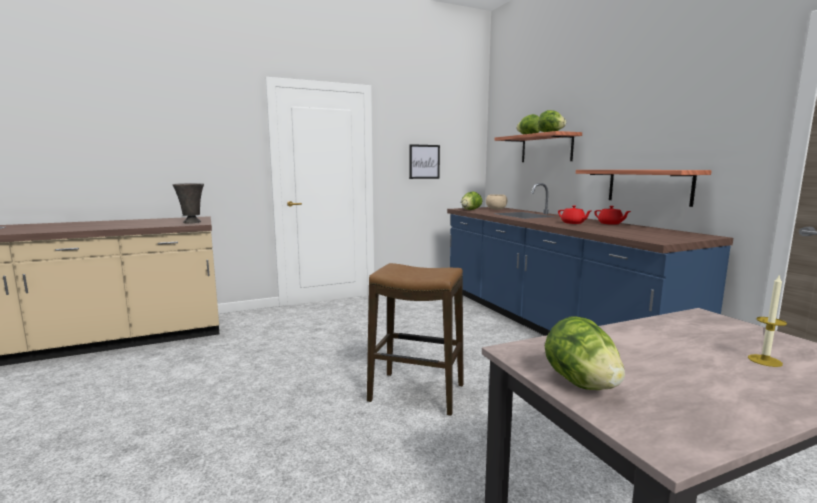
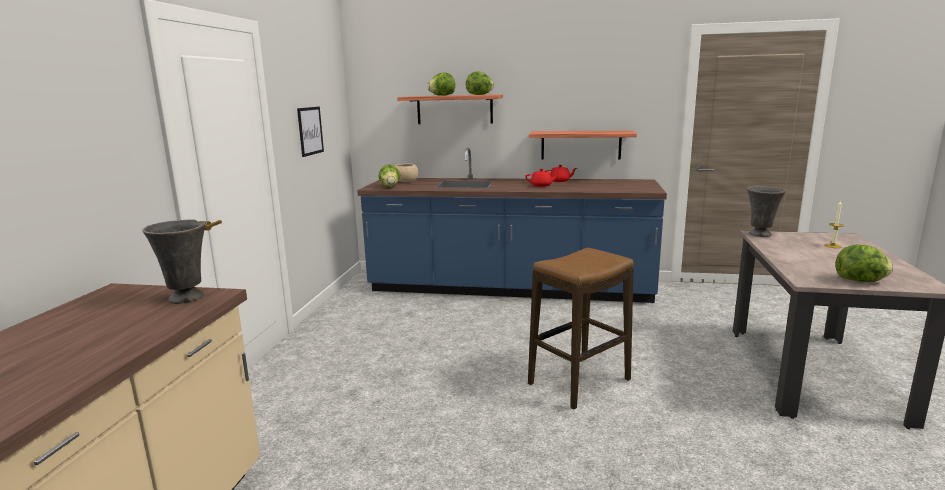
camera: 55 degrees left, 5 degrees up
none -> grey vase [747,186,786,237]

